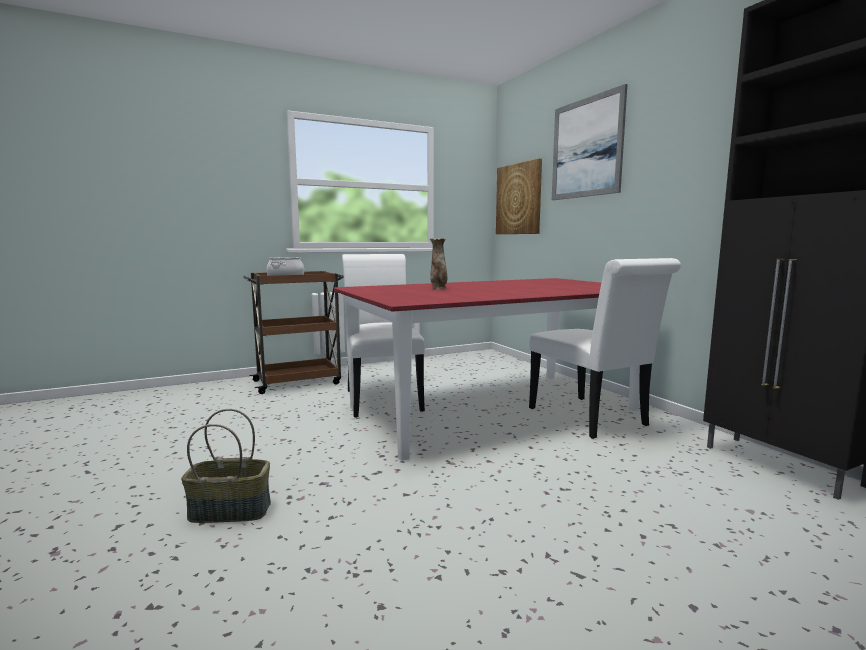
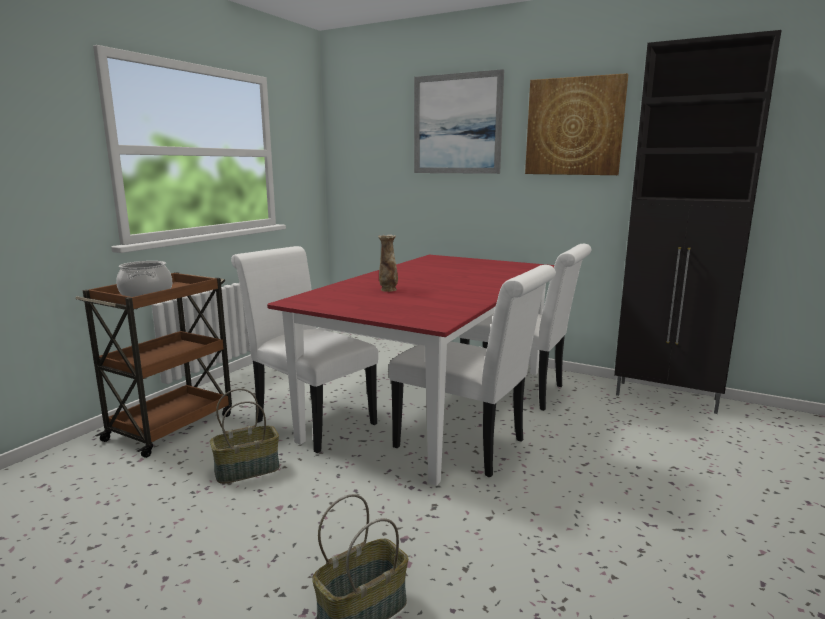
camera: 35 degrees left, 5 degrees up
picture [496,158,542,234] -> picture moved to [525,73,628,175]
none -> basket [210,389,280,484]
none -> white chair [389,265,556,477]

